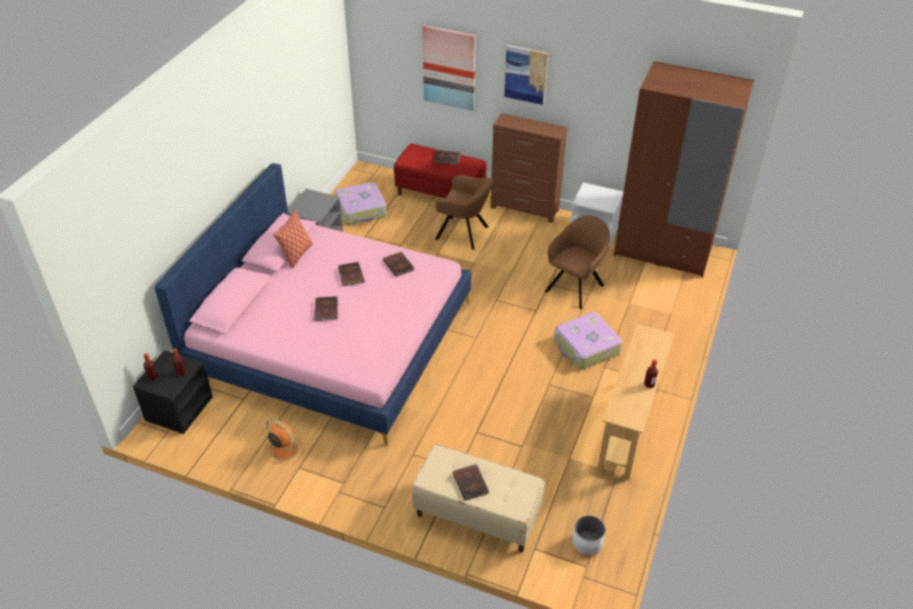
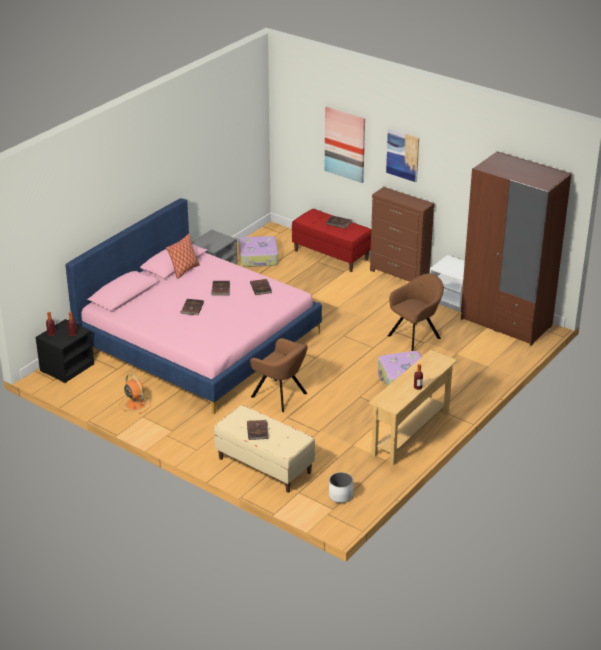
camera: 15 degrees right, 10 degrees down
brown armchair [435,175,492,250] -> brown armchair moved to [250,338,308,412]

